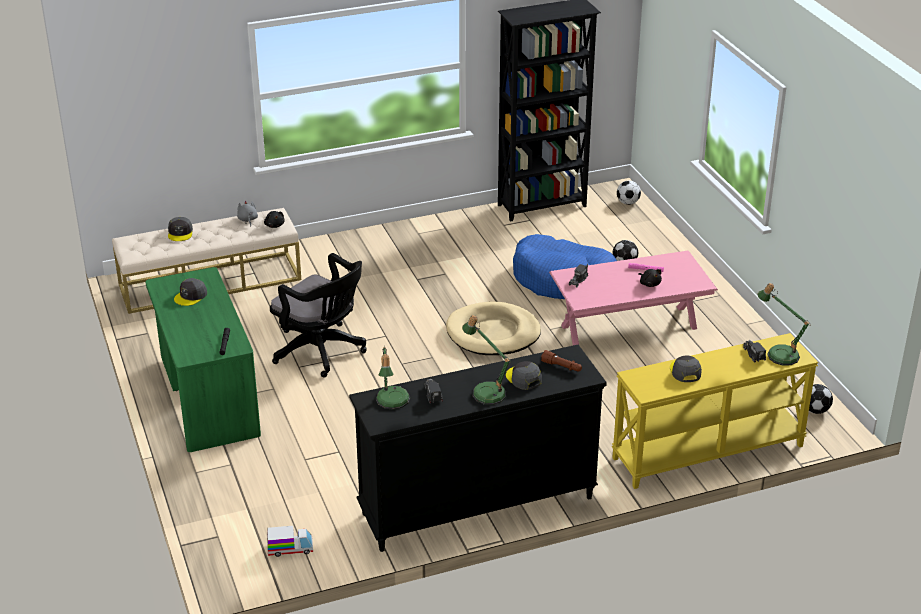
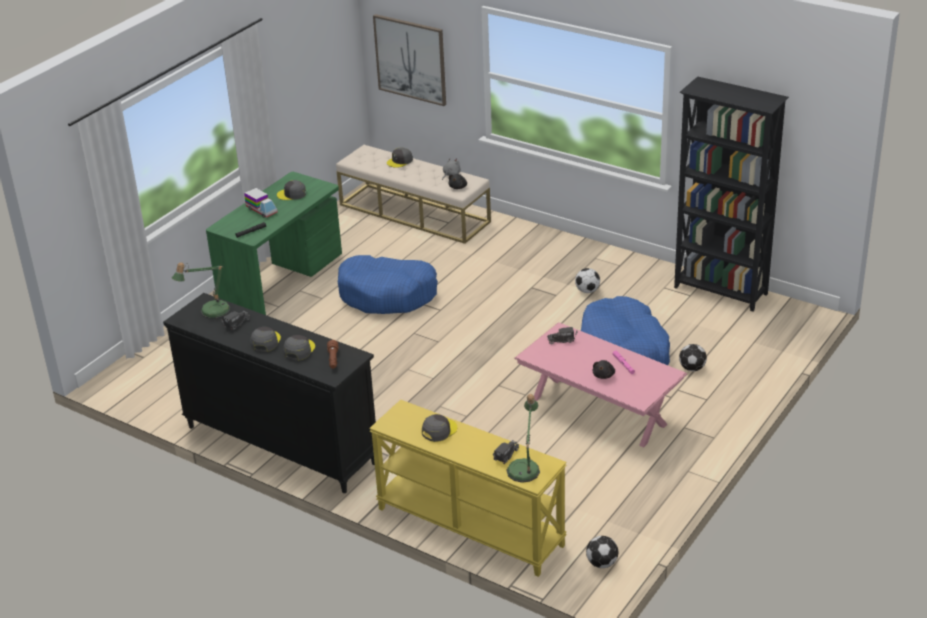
camera: 55 degrees right, 0 degrees up
toy truck [267,526,313,557] -> toy truck moved to [244,188,278,218]
black office chair [270,253,367,377] -> blue dog bed [338,255,438,314]
beige dog bed [446,302,541,355] -> none
table lamp [462,315,511,405] -> grey cap [250,327,281,352]
football [617,181,641,205] -> football moved to [575,268,600,293]
none -> picture [373,14,446,106]

